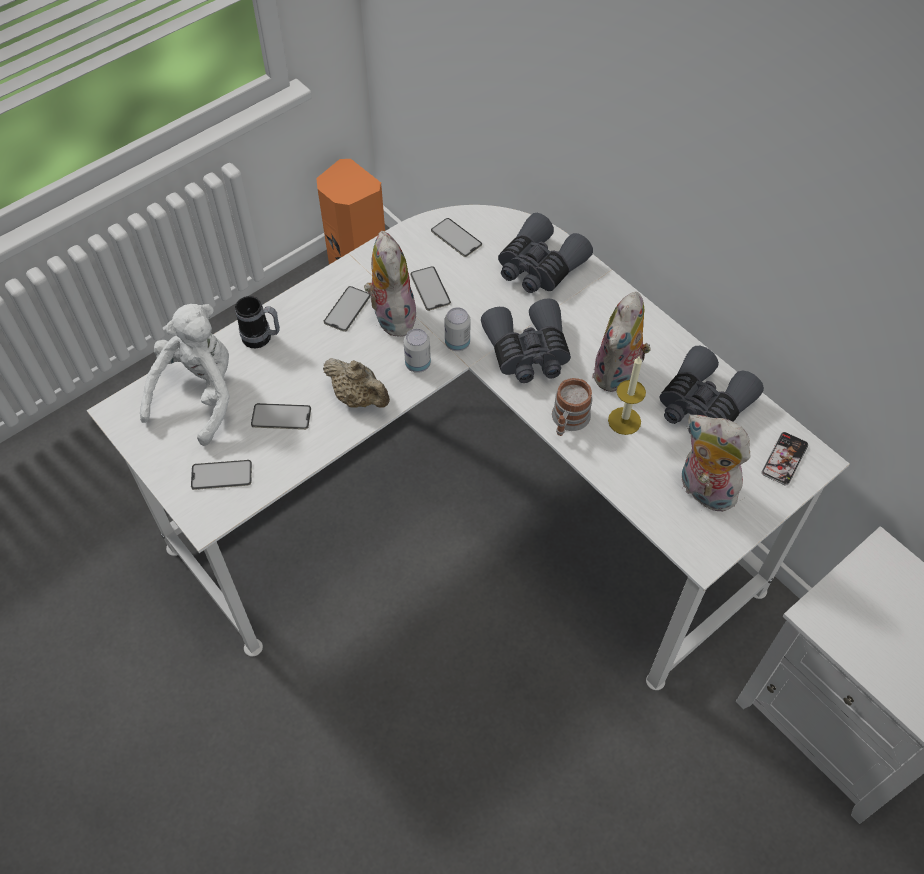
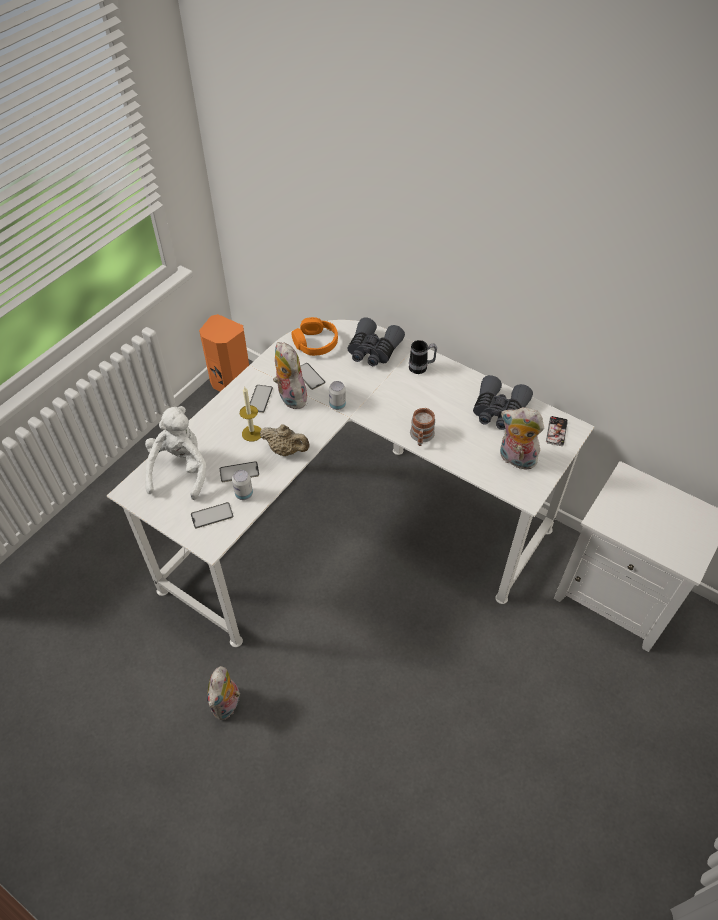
camera: 15 degrees left, 5 degrees down
mug [235,296,280,348] -> mug moved to [409,340,437,374]
can [404,329,431,373] -> can moved to [232,470,253,500]
phone [431,218,482,257] -> orange headphones [291,317,338,356]
grey binoculars [481,298,571,383] -> none
plush toy [592,292,651,392] -> plush toy moved to [207,666,240,720]
candle [608,356,646,435] -> candle moved to [240,386,262,442]

